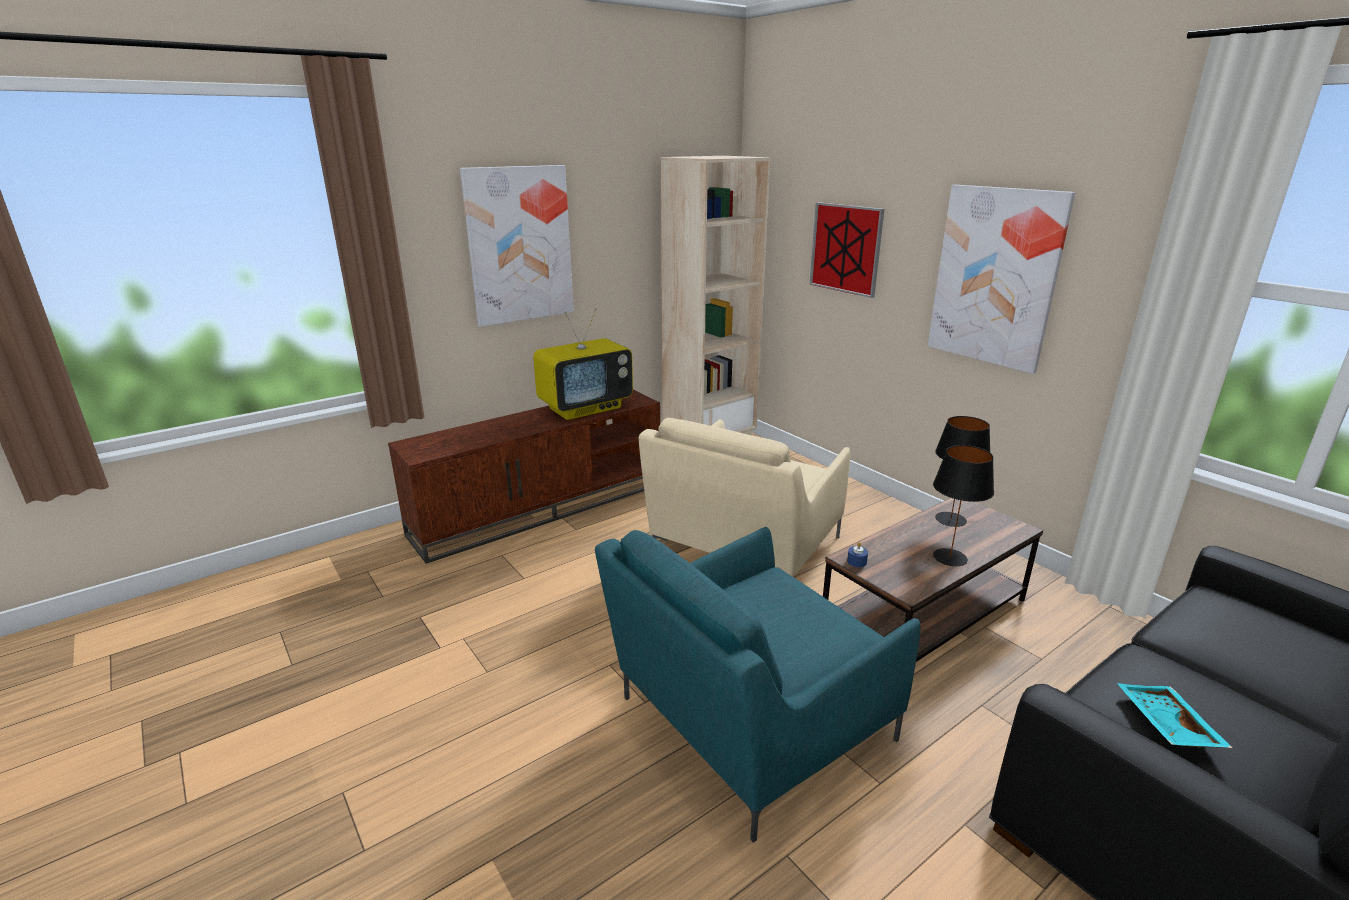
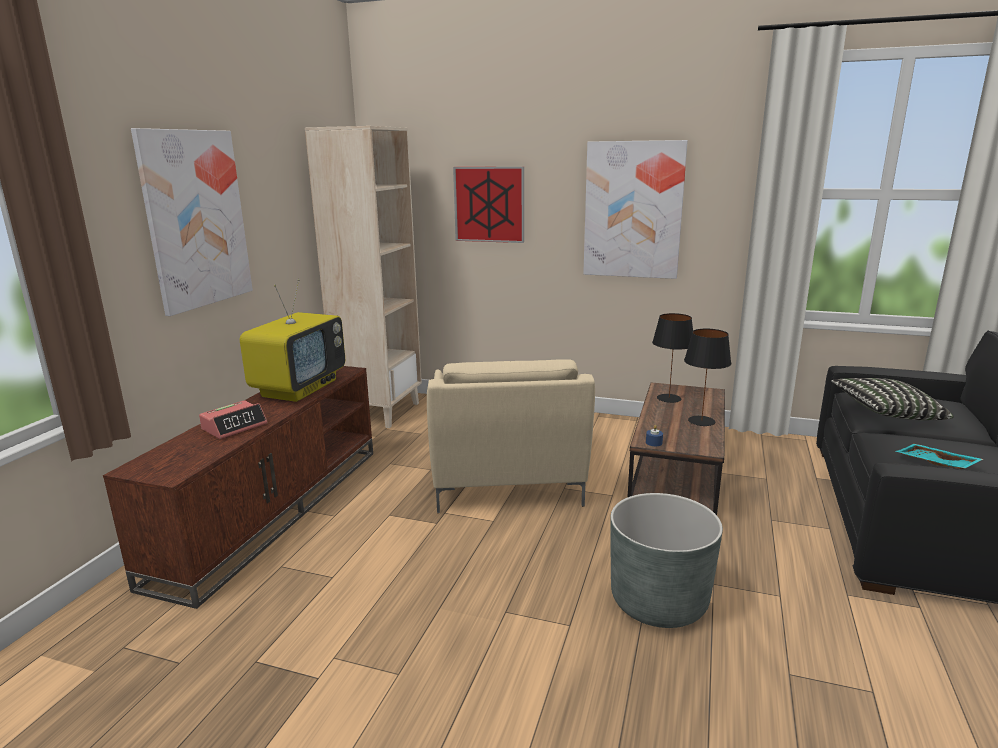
camera: 35 degrees left, 5 degrees down
turquoise armchair [595,527,921,843] -> grey planter [610,493,723,628]
none -> alarm clock [199,400,267,439]
none -> pillow [832,378,954,420]

